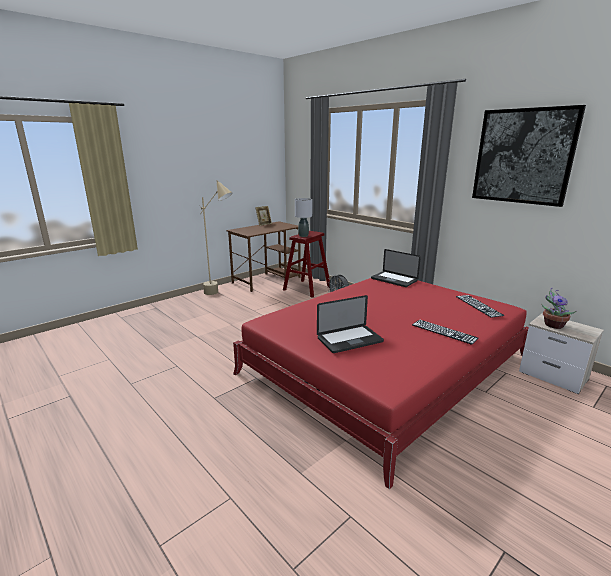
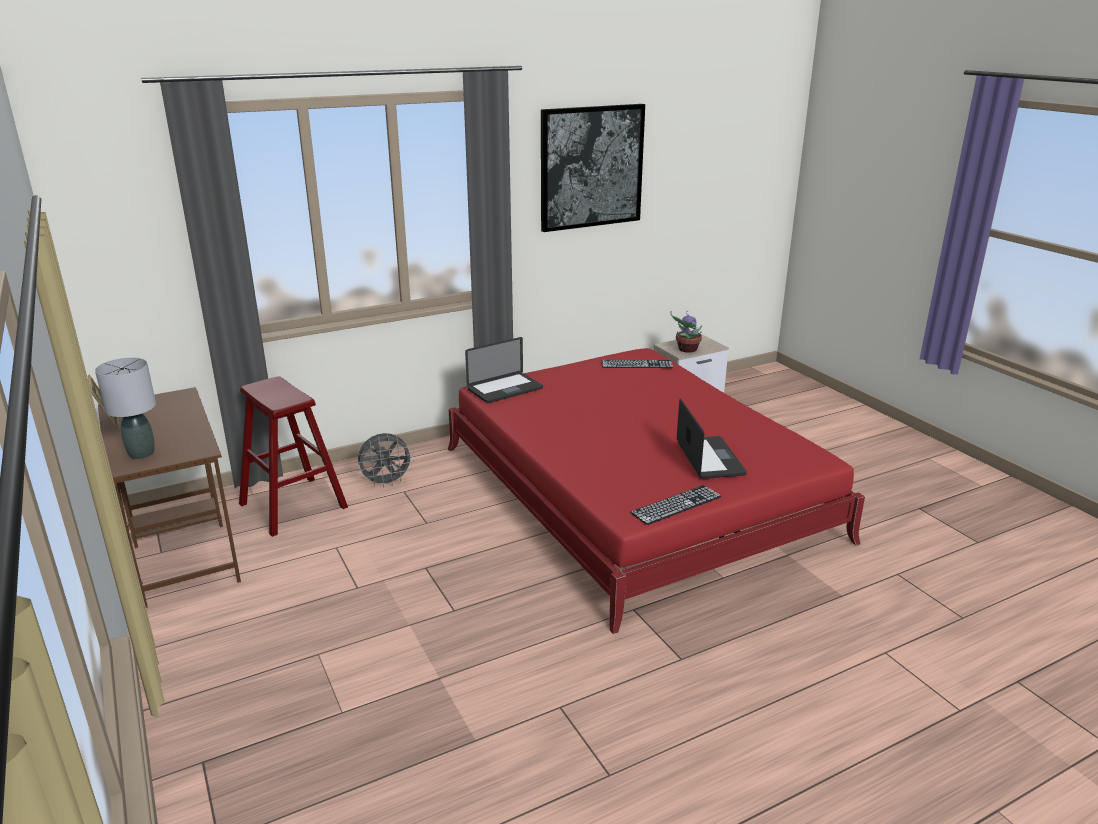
camera: 75 degrees left, 5 degrees up
beige floor lamp [199,180,233,295] -> none
grey table lamp [295,198,312,237] -> grey table lamp moved to [95,358,156,459]
keyboard [412,320,478,345] -> keyboard moved to [630,485,721,525]

